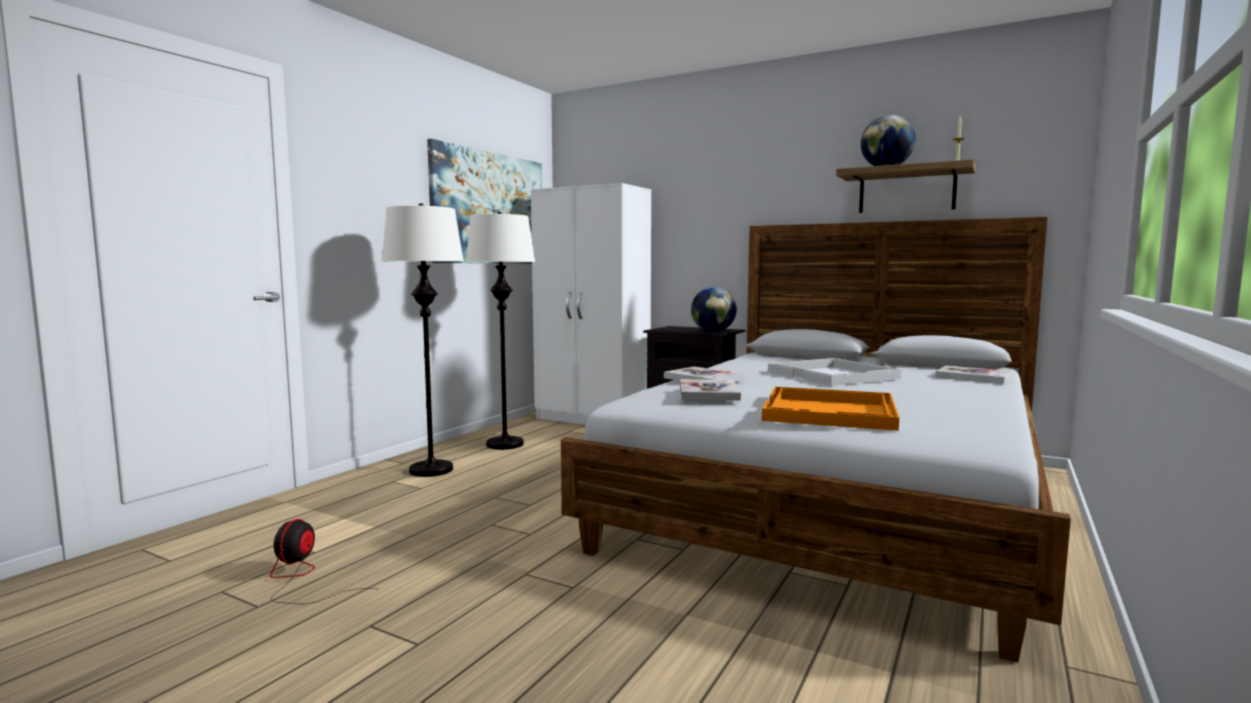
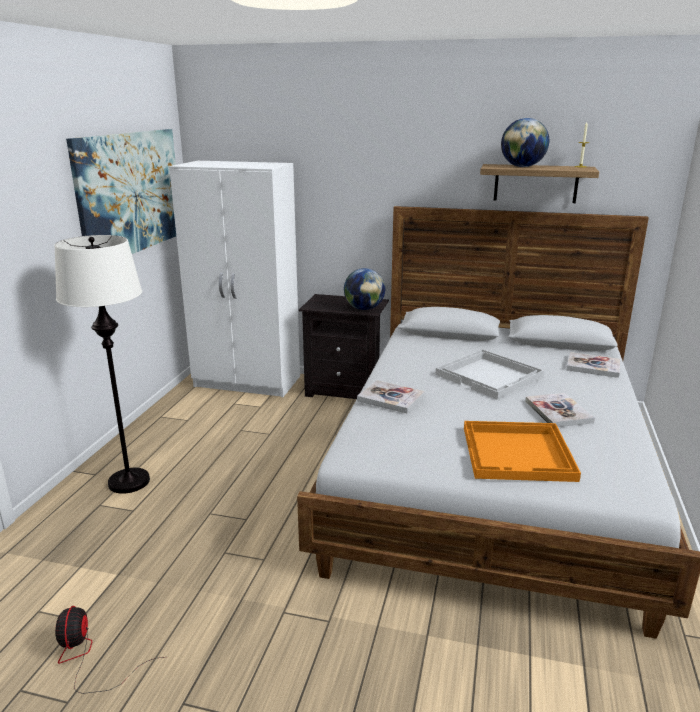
camera: 15 degrees left, 15 degrees up
white floor lamp [465,212,535,450] -> none
book [680,379,741,401] -> book moved to [525,393,595,427]

